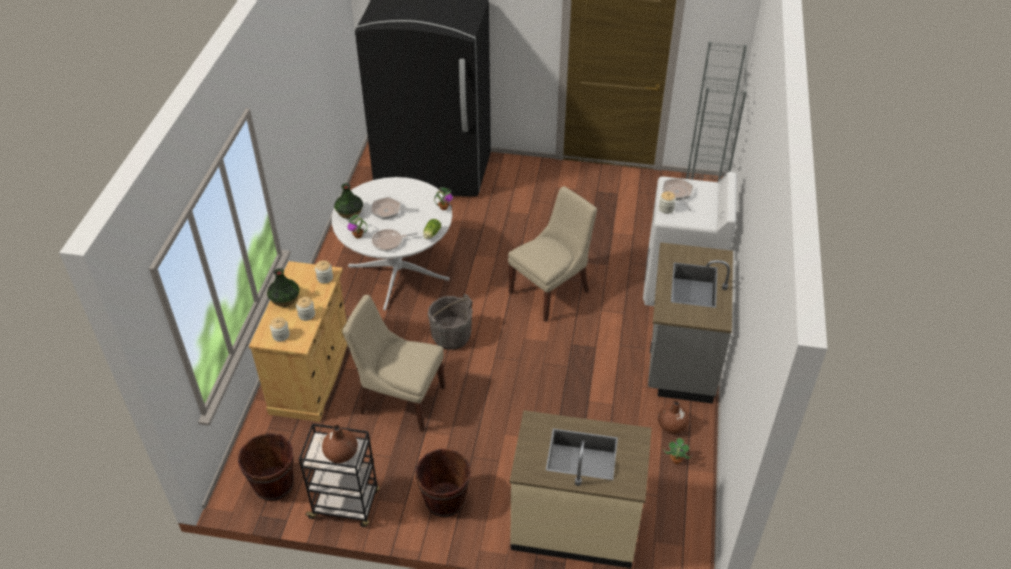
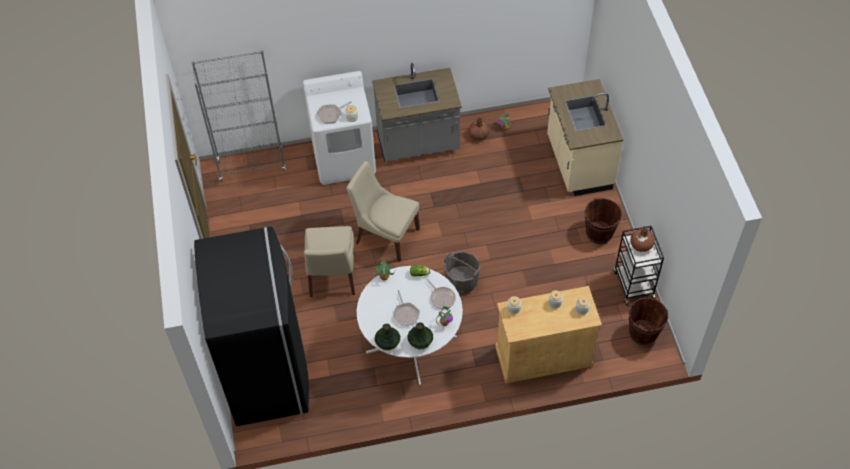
camera: 110 degrees left, 10 degrees up
vase [267,268,300,307] -> vase moved to [375,324,400,350]
beige chair [342,295,445,432] -> beige chair moved to [304,226,355,297]

